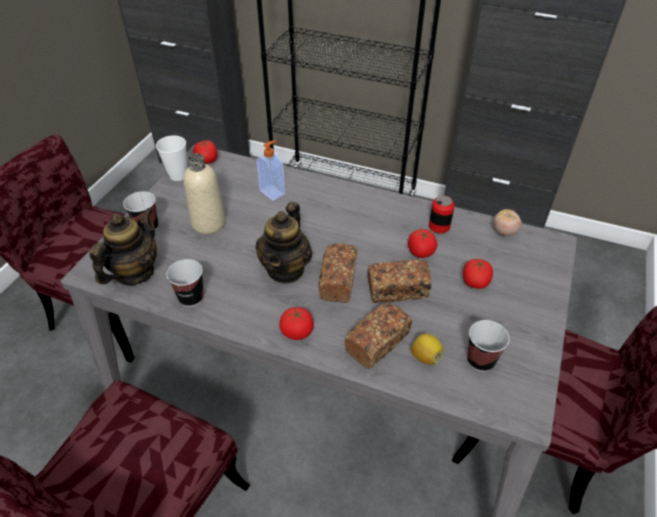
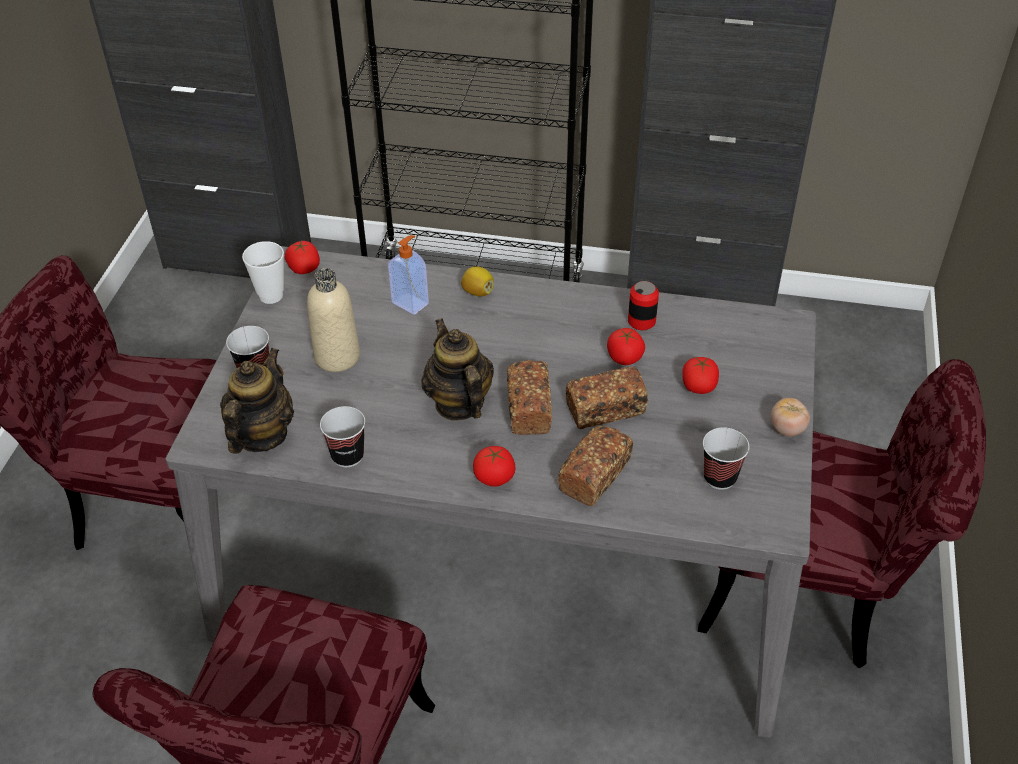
camera: 10 degrees left, 0 degrees up
teapot [255,202,312,284] -> teapot turned 150 degrees clockwise [421,318,494,421]
lemon [411,333,443,365] -> lemon moved to [461,266,494,297]
tomato [493,209,522,236] -> tomato moved to [771,398,810,436]

